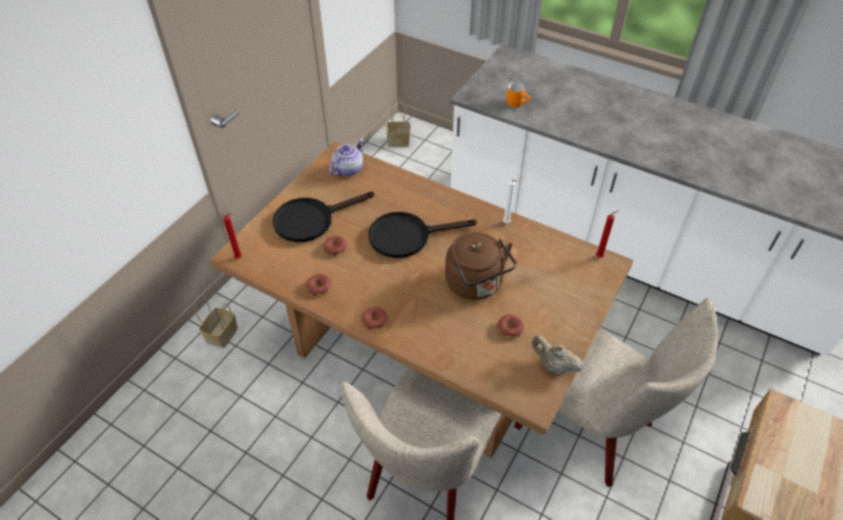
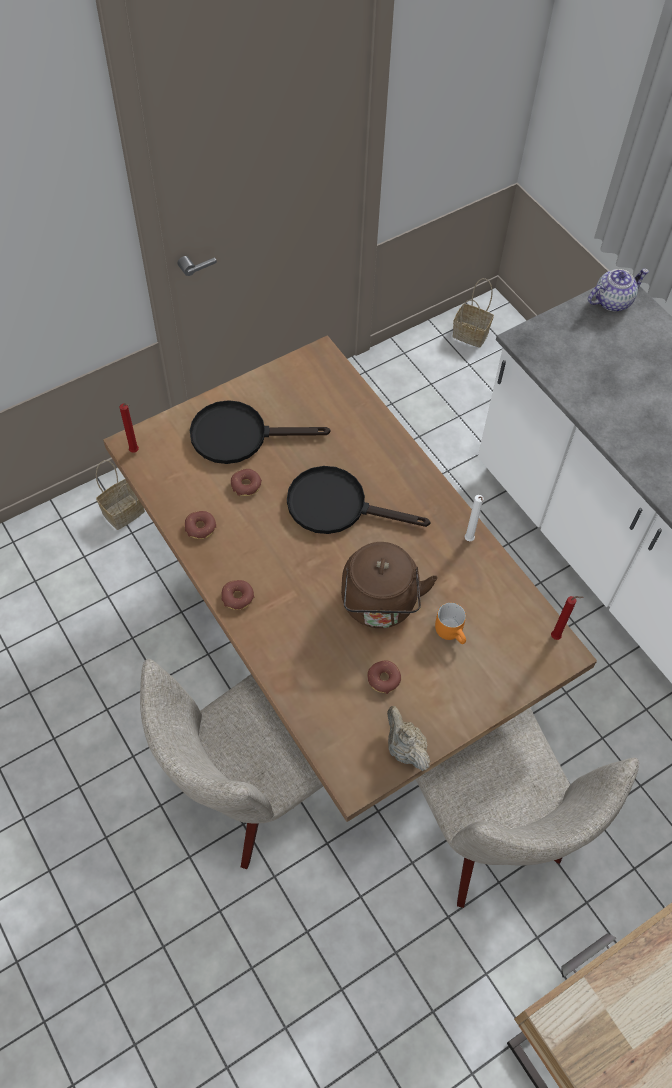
camera: 25 degrees right, 10 degrees up
teapot [329,139,364,176] -> teapot moved to [588,269,649,311]
orange mug [506,82,530,107] -> orange mug moved to [435,603,466,644]

